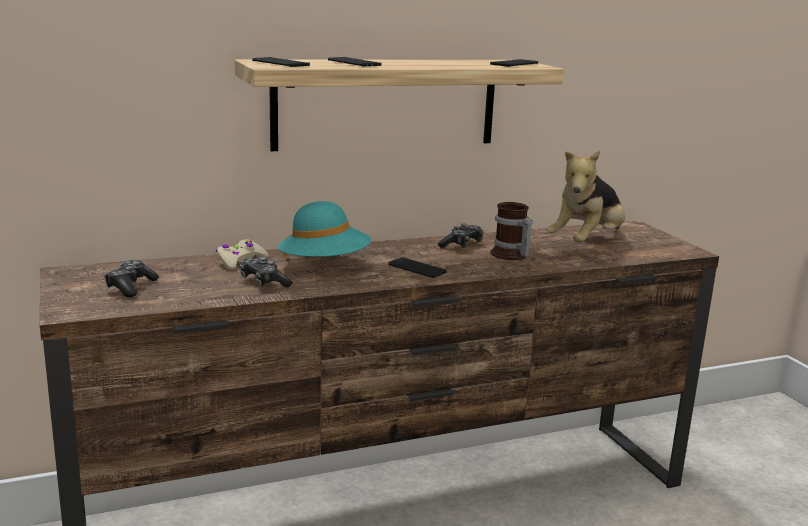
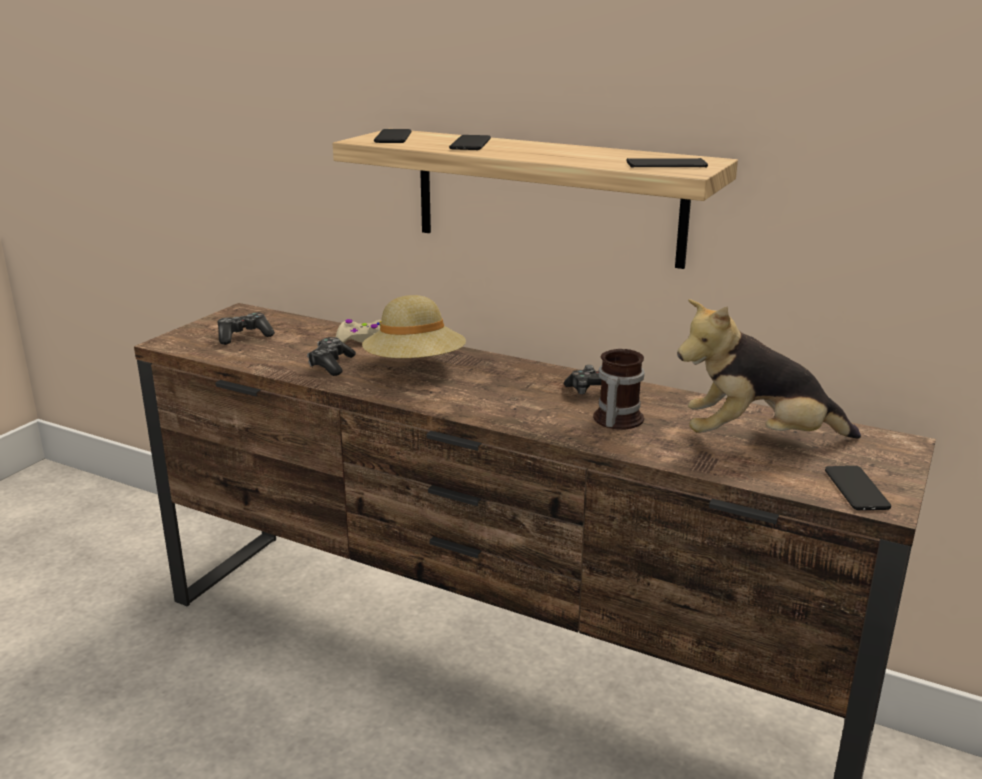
camera: 50 degrees right, 5 degrees up
turquoise hat [278,201,372,258] -> beige hat [362,295,466,358]
phone [388,257,447,278] -> phone moved to [825,466,891,510]

